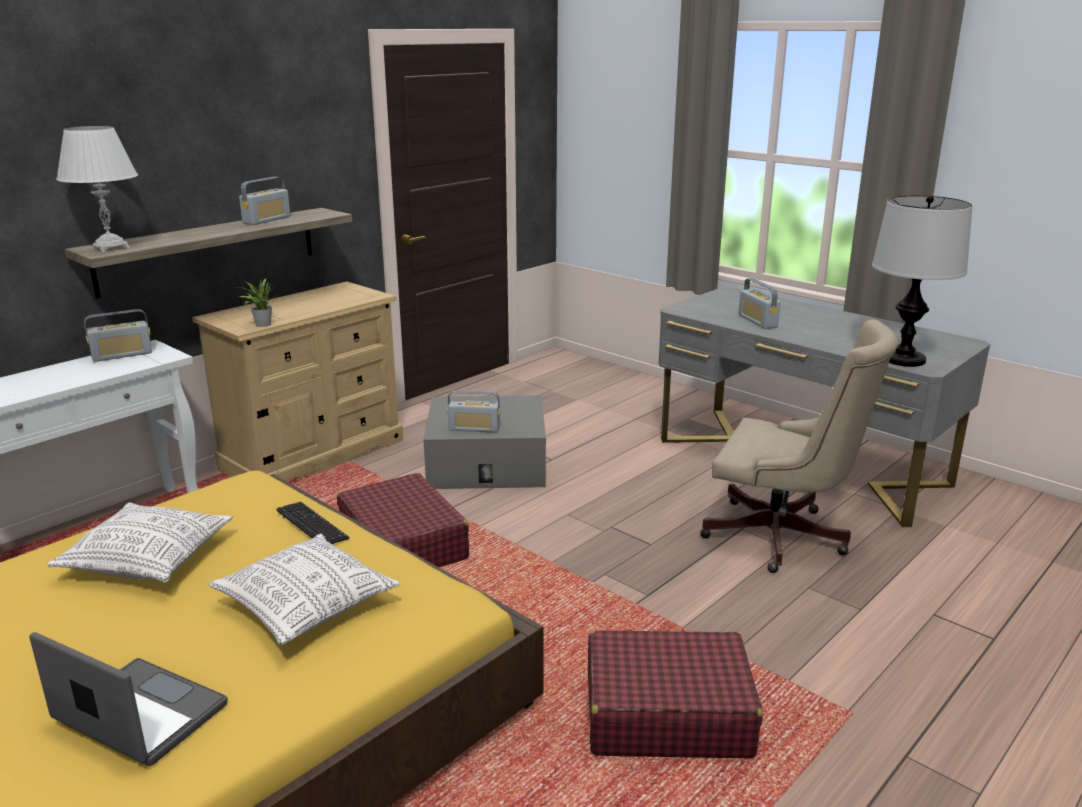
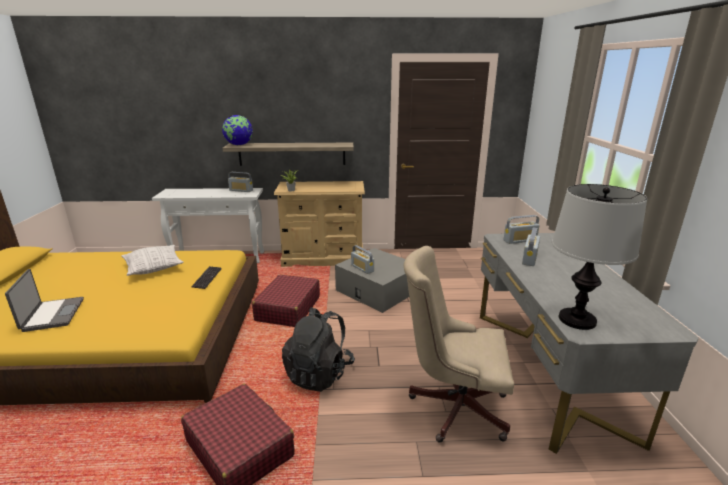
camera: 45 degrees right, 0 degrees up
white table lamp [56,126,138,252] -> globe [222,115,253,145]
pillow [209,534,400,645] -> none
radio [239,177,290,225] -> radio moved to [504,215,540,244]
beige office chair [700,319,898,573] -> beige office chair turned 120 degrees clockwise [404,246,514,443]
none -> black backpack [282,307,355,392]

